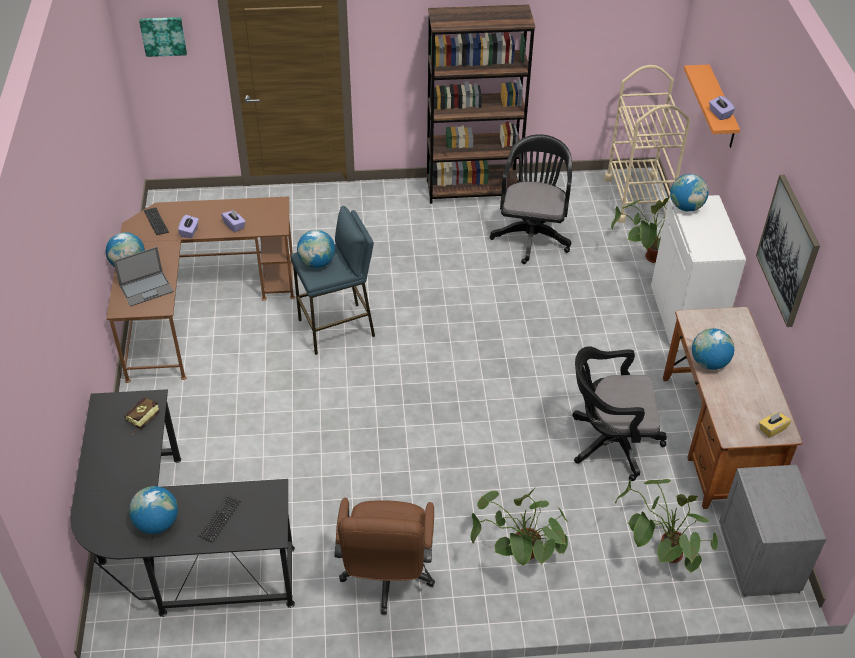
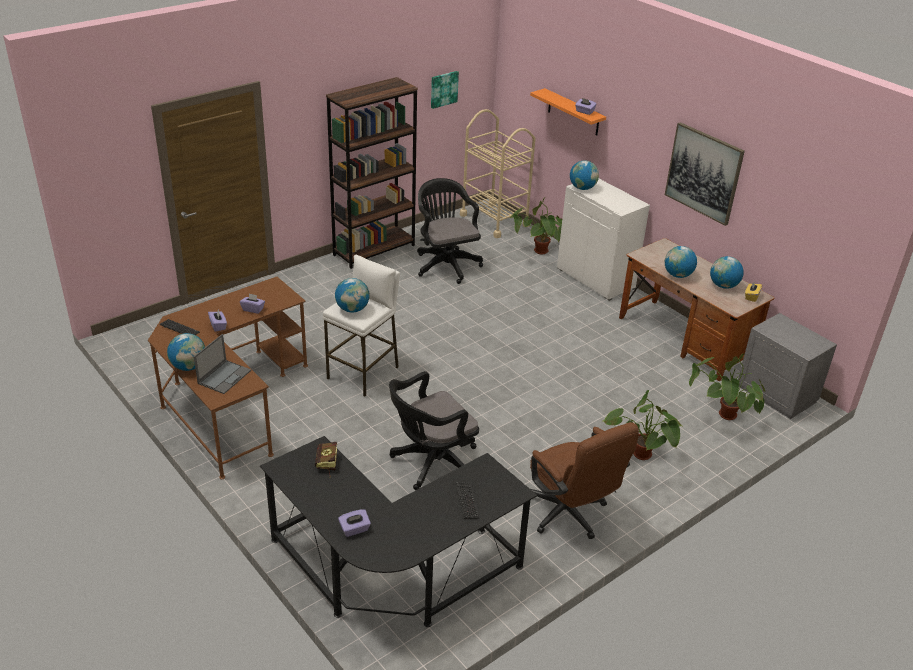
camera: 35 degrees left, 10 degrees down
globe [129,486,178,534] -> globe moved to [710,256,744,289]
picture [139,17,187,57] -> picture moved to [431,71,459,109]
blue stool [291,206,375,355] -> white stool [323,255,400,397]
black office chair [572,346,667,481] -> black office chair moved to [389,371,479,490]
none -> purple tissue box [338,509,371,537]

